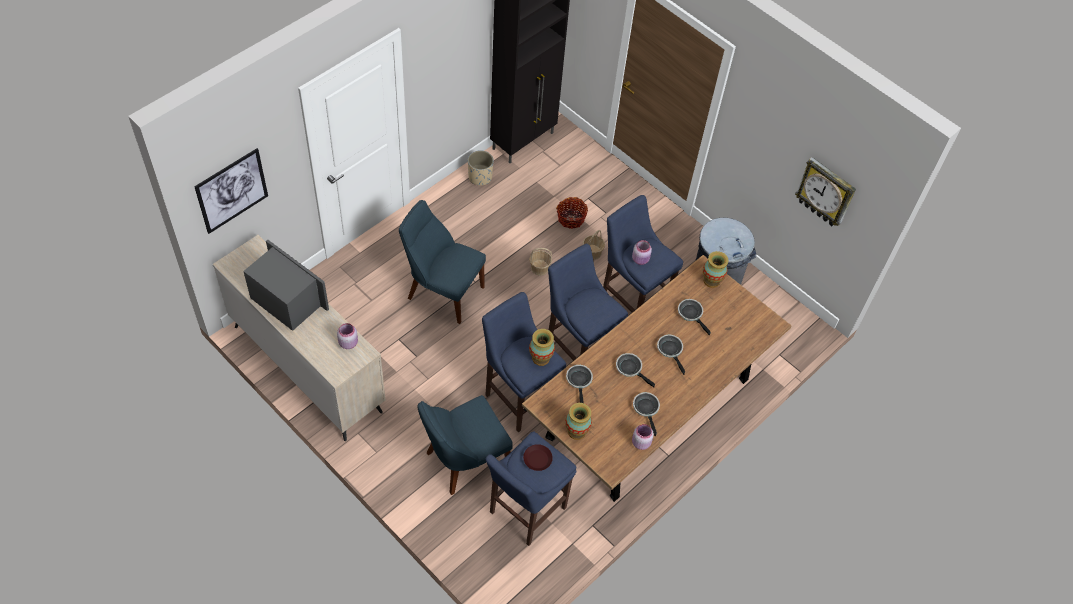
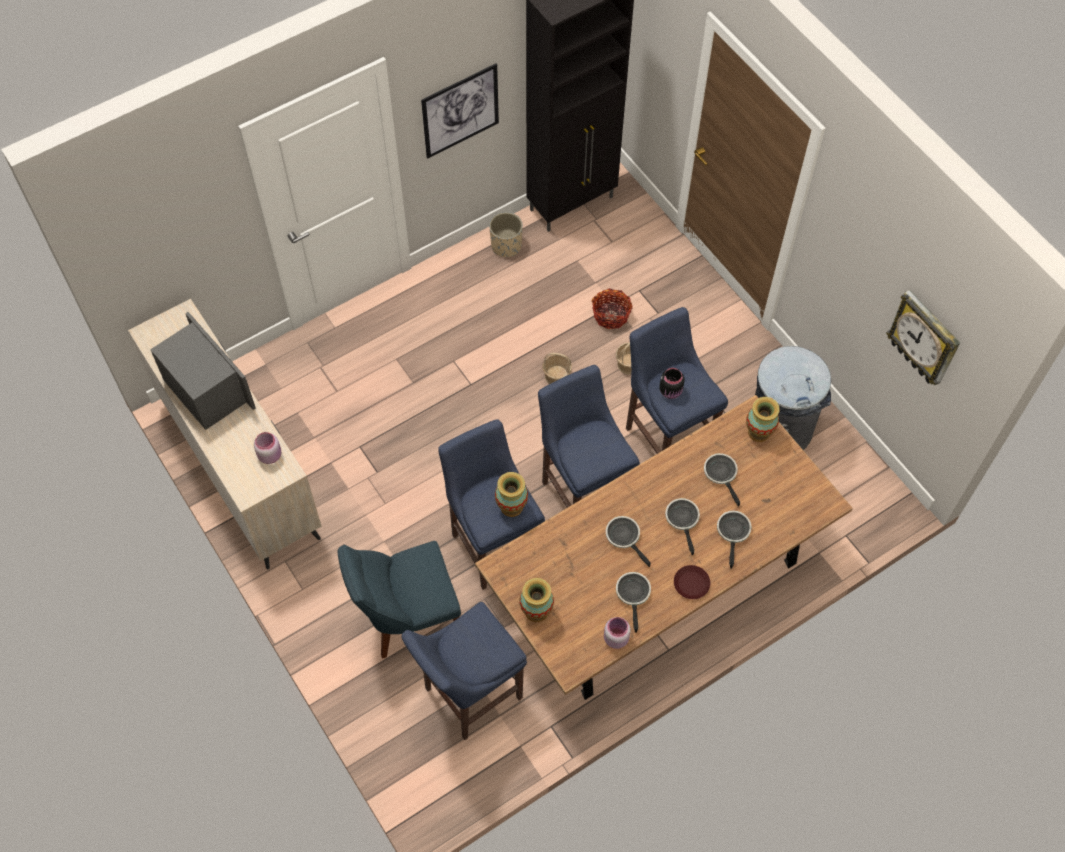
camera: 15 degrees right, 5 degrees up
picture [194,148,268,234] -> picture moved to [421,63,499,159]
blue chair [399,200,486,324] -> none
brown plate [523,444,553,471] -> brown plate moved to [674,565,710,599]
frying pan [566,365,593,403] -> frying pan moved to [717,511,751,569]
pink jar [632,240,652,265] -> black jar [659,368,684,399]

